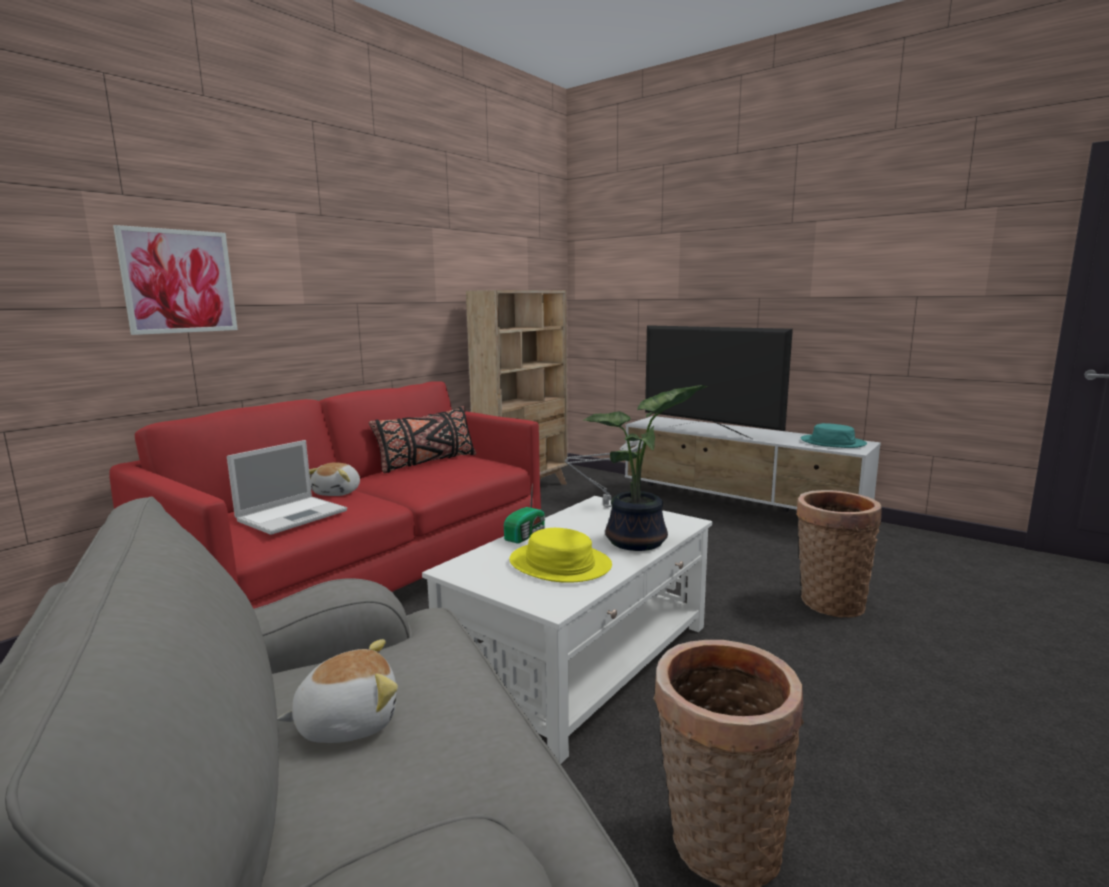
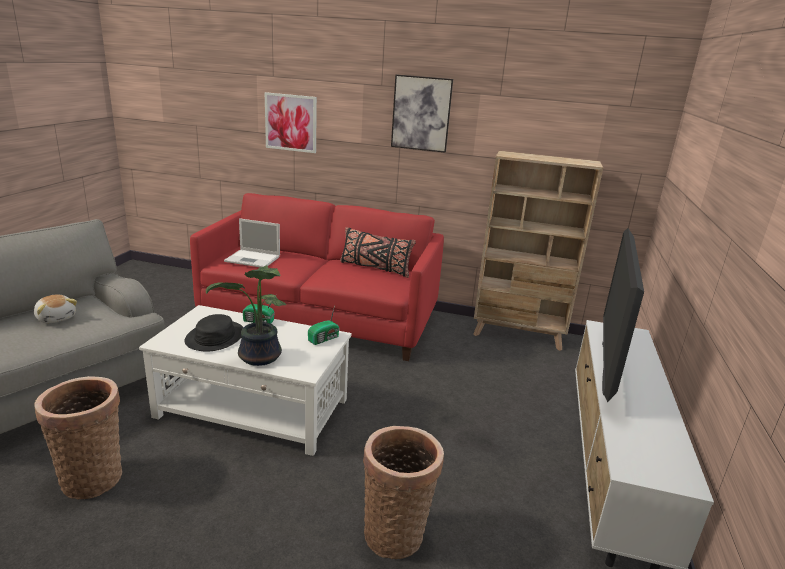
camera: 65 degrees right, 10 degrees up
plush toy [309,463,360,496] -> none
yellow hat [509,528,612,583] -> black hat [184,314,244,352]
grey table lamp [565,440,644,508] -> radio [308,305,339,345]
turquoise hat [801,423,867,448] -> none
none -> picture [391,74,453,153]

